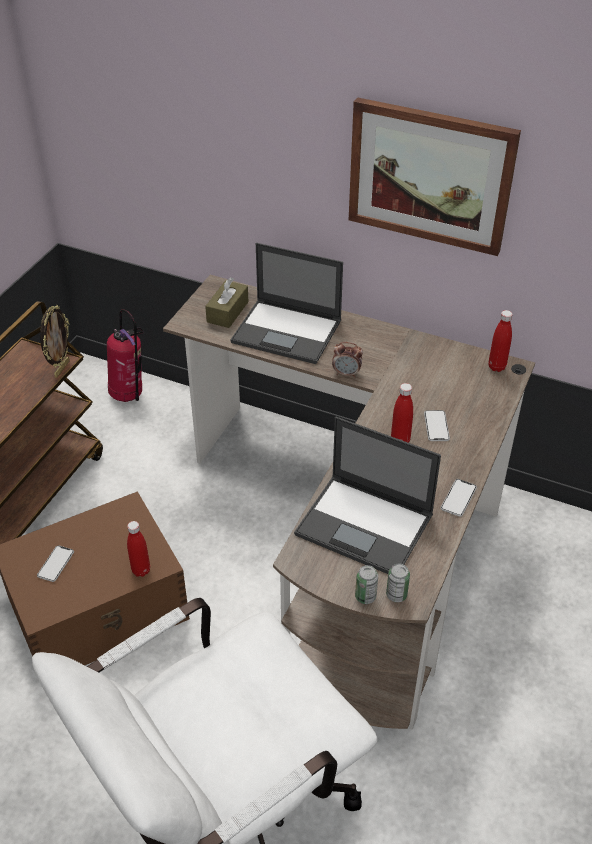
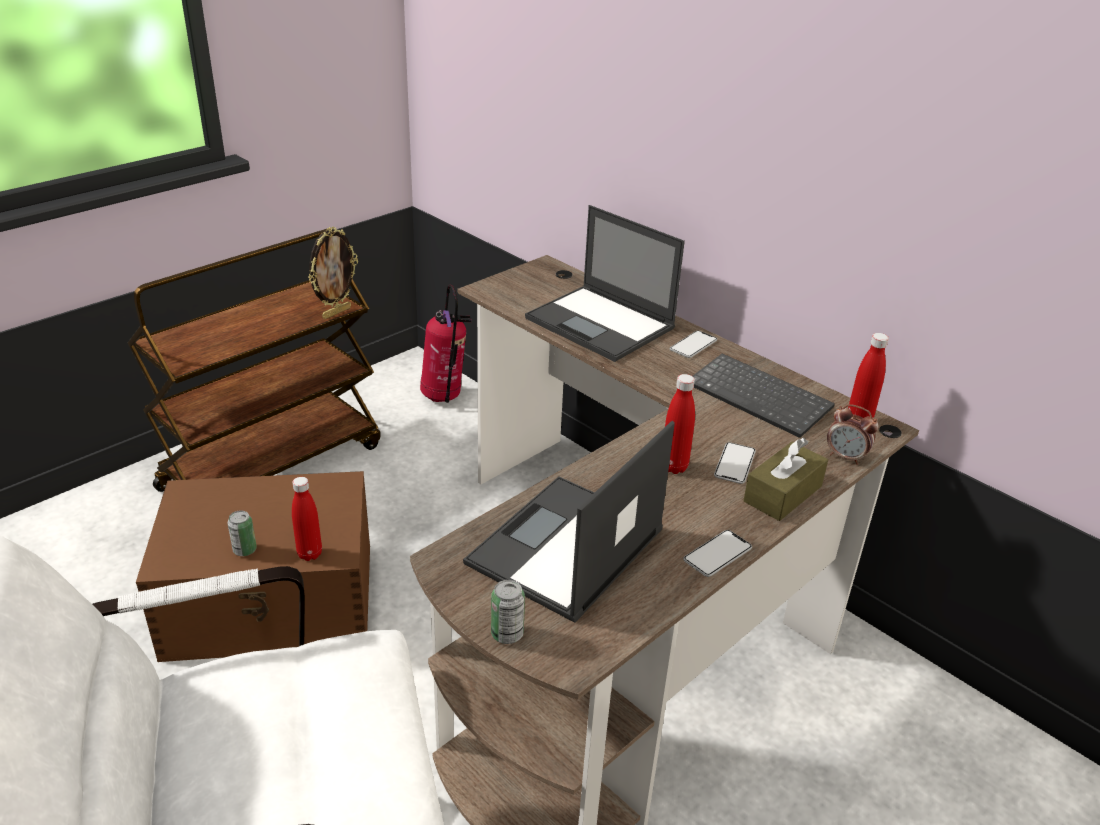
camera: 20 degrees right, 10 degrees down
phone [37,545,74,582] -> phone moved to [670,331,717,358]
brown tissue box [205,277,249,328] -> brown tissue box moved to [743,438,828,521]
laptop [294,417,441,574] -> laptop turned 75 degrees clockwise [463,421,675,623]
alarm clock [332,342,363,378] -> alarm clock moved to [827,404,879,465]
picture [349,97,521,256] -> none
can [386,563,410,602] -> can moved to [227,510,257,556]
none -> keyboard [693,354,835,438]

